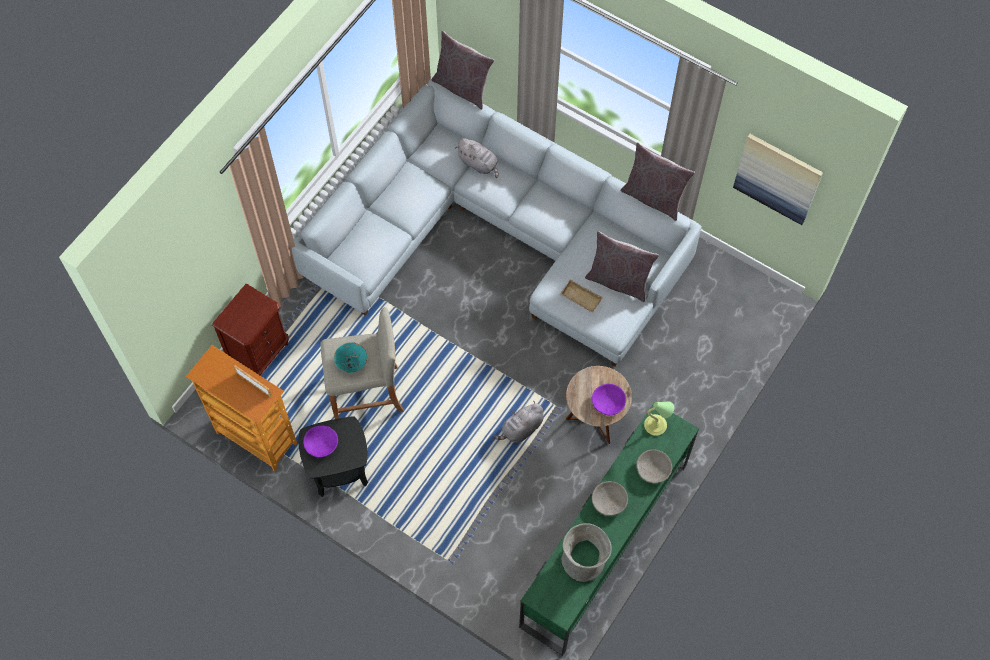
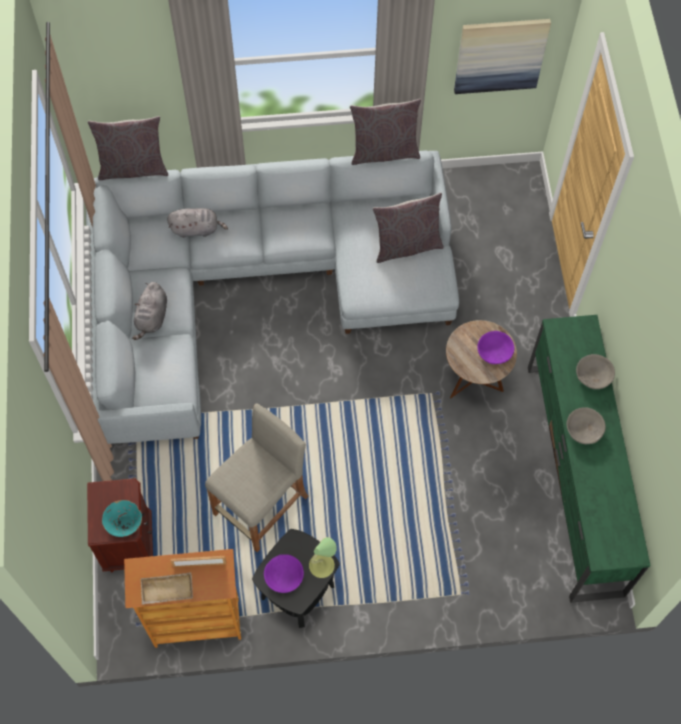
camera: 40 degrees left, 0 degrees up
turquoise bowl [334,342,367,373] -> turquoise bowl moved to [102,500,142,537]
grey plush toy [493,401,544,443] -> grey plush toy moved to [132,282,167,340]
beige tray [560,279,603,312] -> beige tray moved to [141,572,193,605]
grey vase [562,523,611,582] -> none
table lamp [644,402,674,436] -> table lamp moved to [309,537,337,578]

